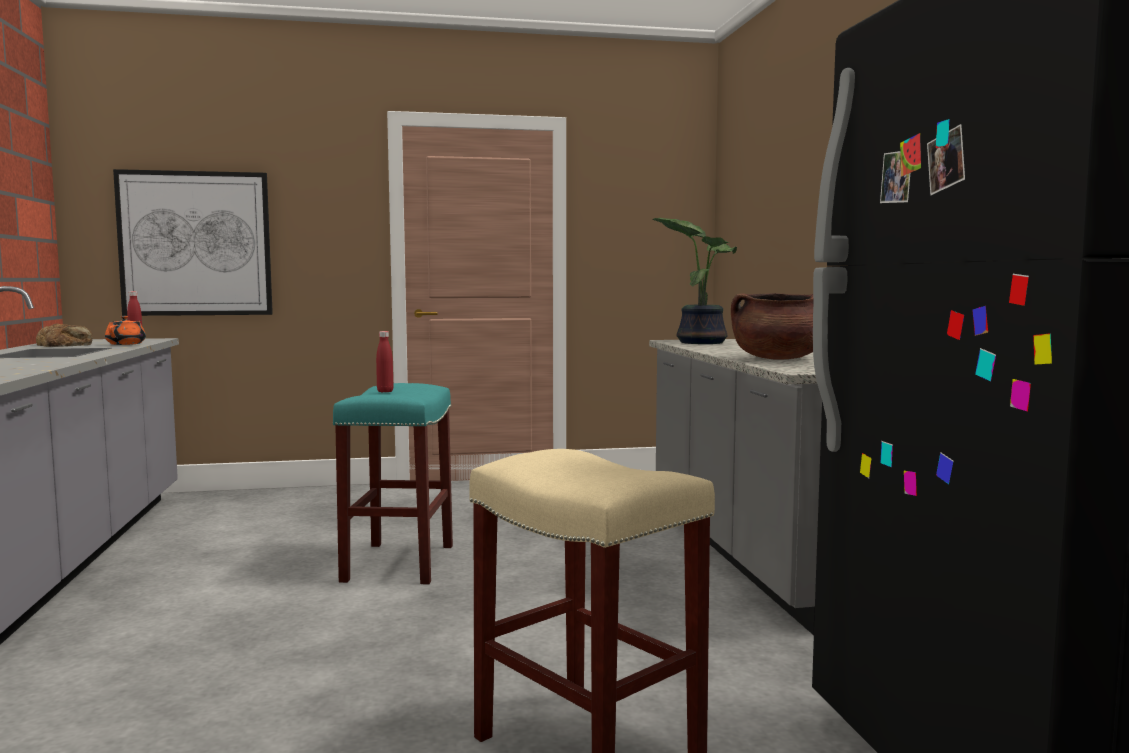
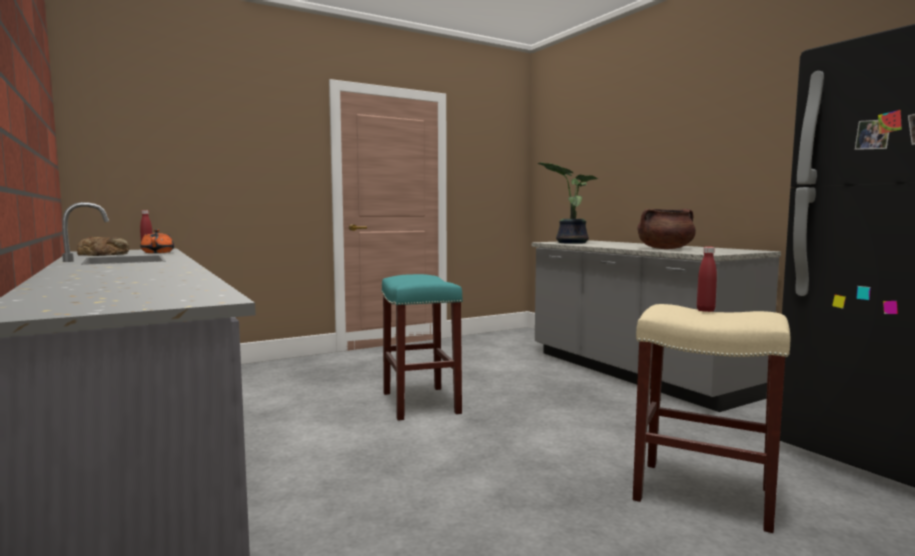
camera: 20 degrees left, 0 degrees up
picture [113,169,273,316] -> none
red bottle [376,331,393,392] -> red bottle moved to [697,247,717,312]

